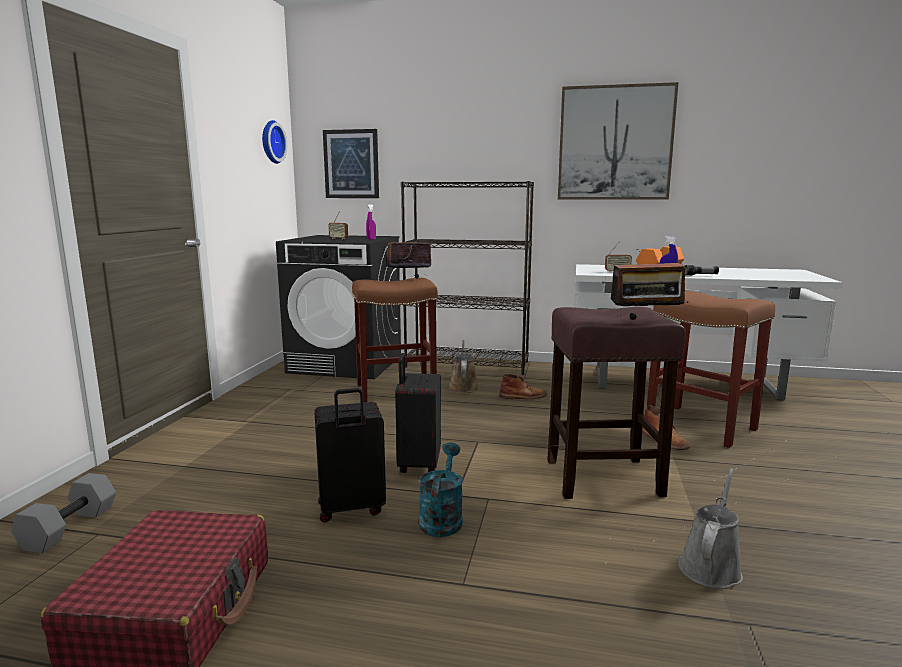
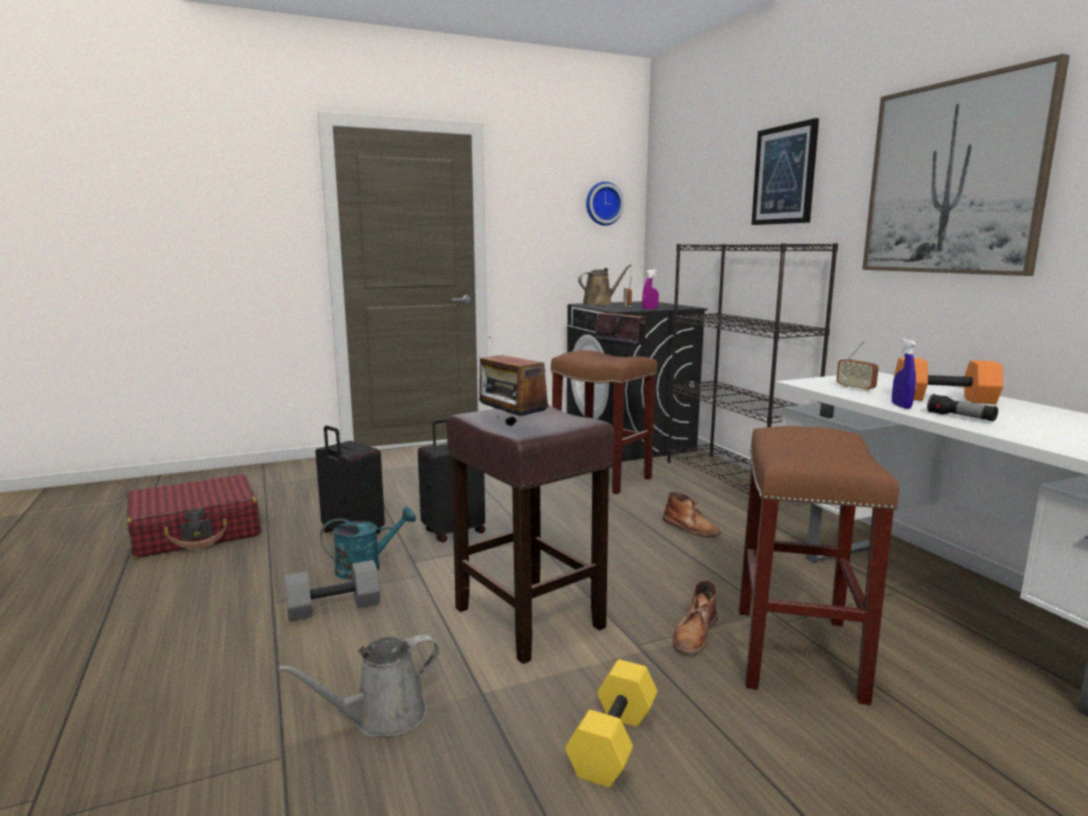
camera: 55 degrees right, 0 degrees up
grey dumbbell [11,473,116,553] -> grey dumbbell moved to [284,560,380,622]
picture [323,129,379,198] -> picture moved to [751,118,819,225]
brown watering can [448,340,479,393] -> brown watering can moved to [578,264,632,305]
grey watering can [678,468,743,589] -> grey watering can turned 150 degrees clockwise [278,635,439,737]
none -> yellow dumbbell [565,660,658,787]

